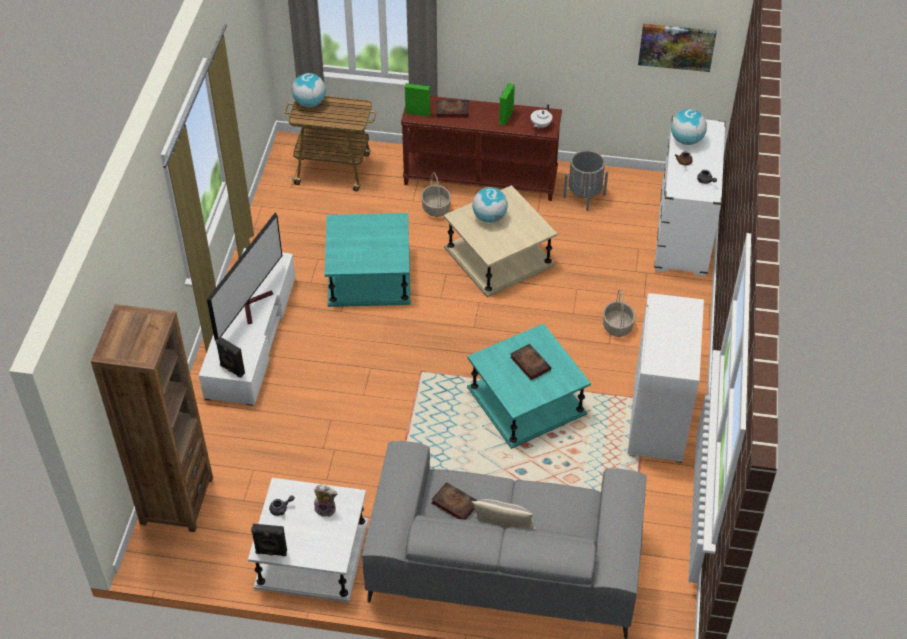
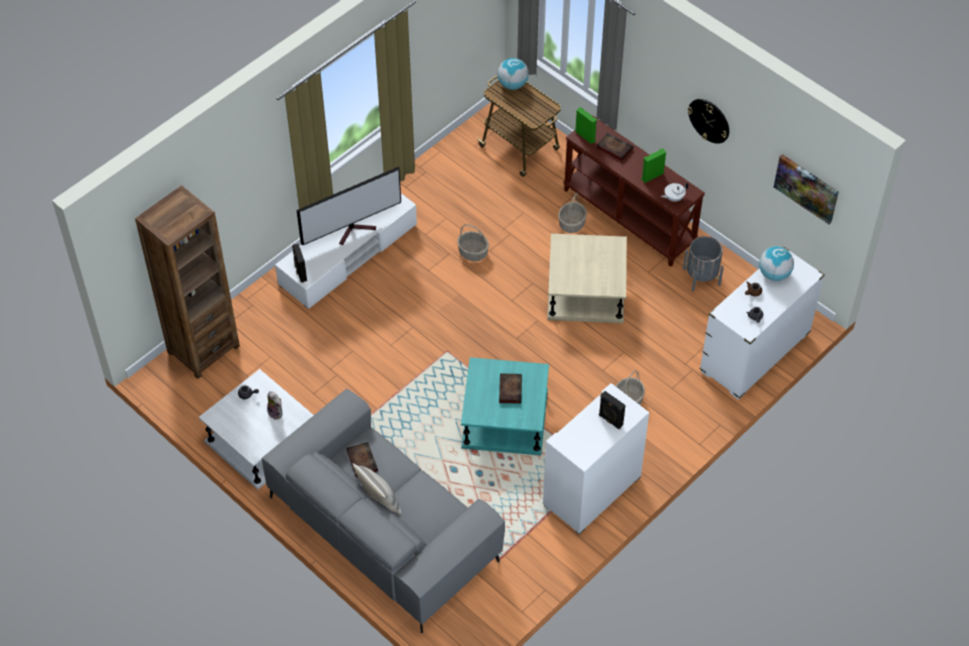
camera: 35 degrees right, 5 degrees up
black speaker [251,524,287,556] -> black speaker moved to [599,391,625,430]
turquoise side table [325,213,410,307] -> basket [457,224,489,261]
globe [472,187,508,223] -> none
none -> wall clock [687,99,729,144]

